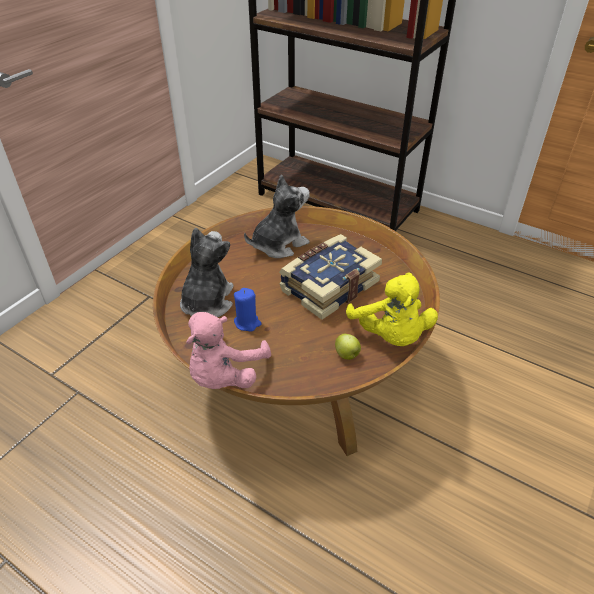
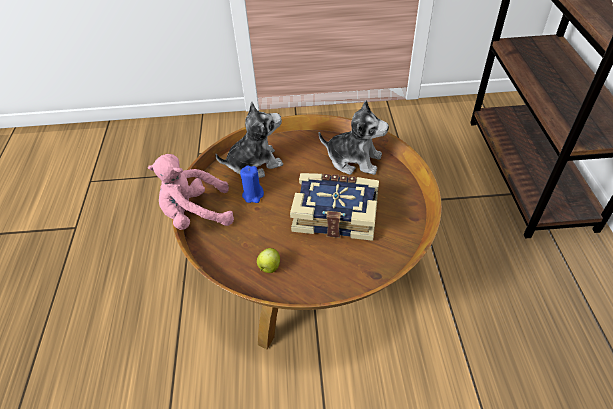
camera: 55 degrees right, 5 degrees up
yellow plush toy [346,273,438,346] -> none

